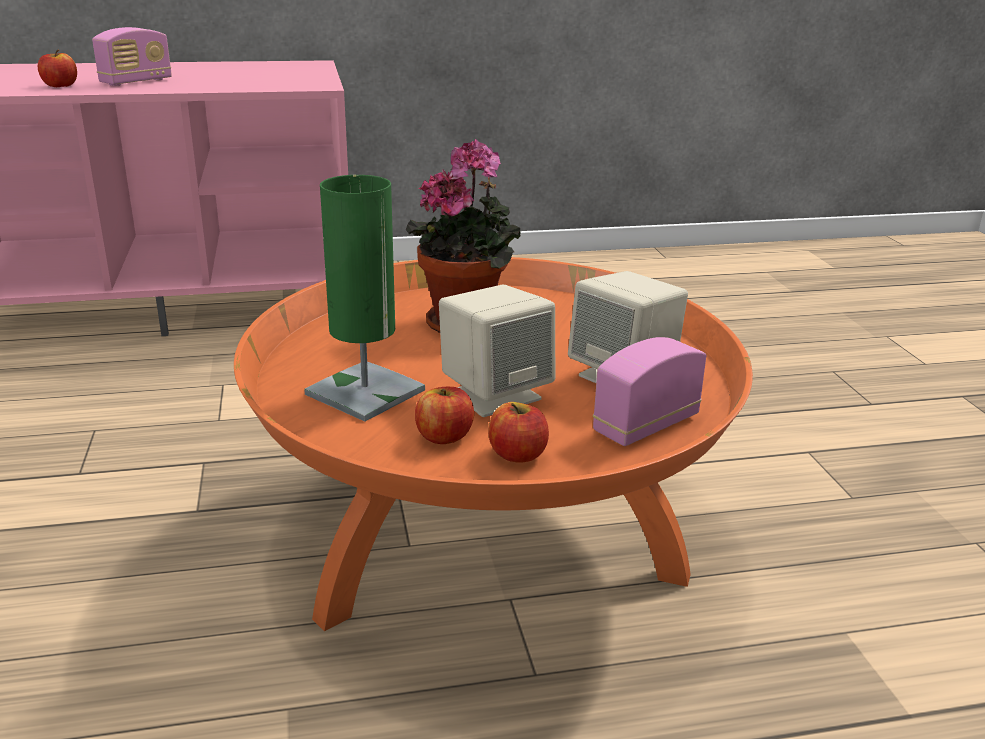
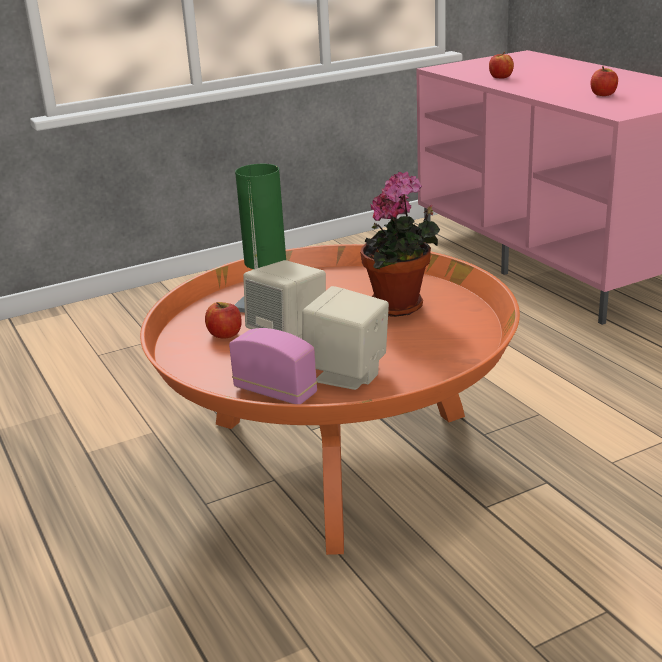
camera: 75 degrees right, 0 degrees up
radio [92,27,172,86] -> none
apple [488,402,549,463] -> apple moved to [590,66,618,96]

